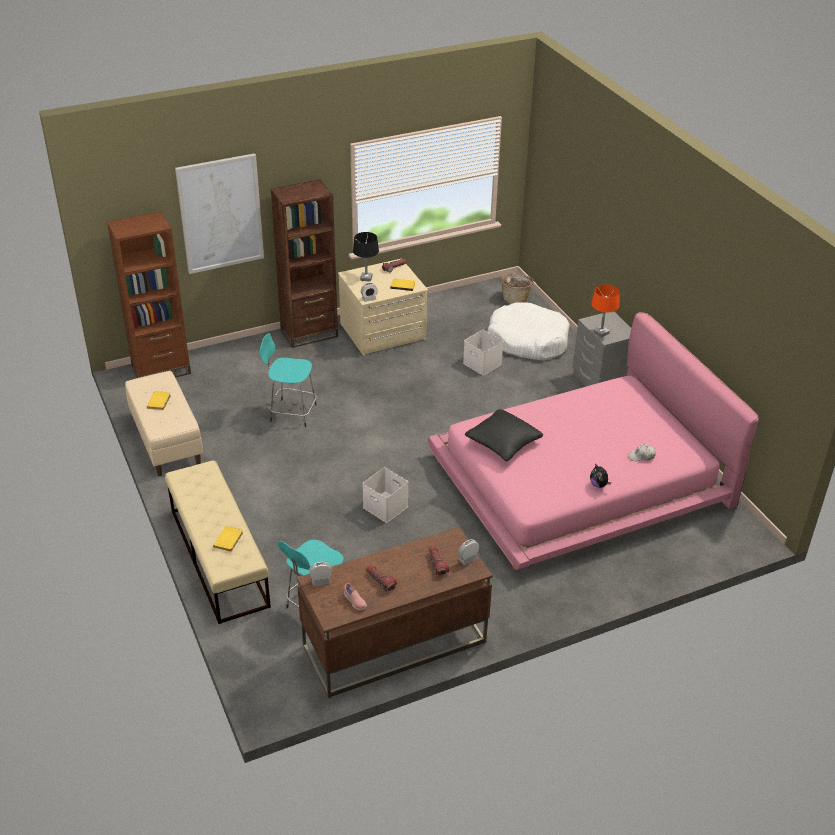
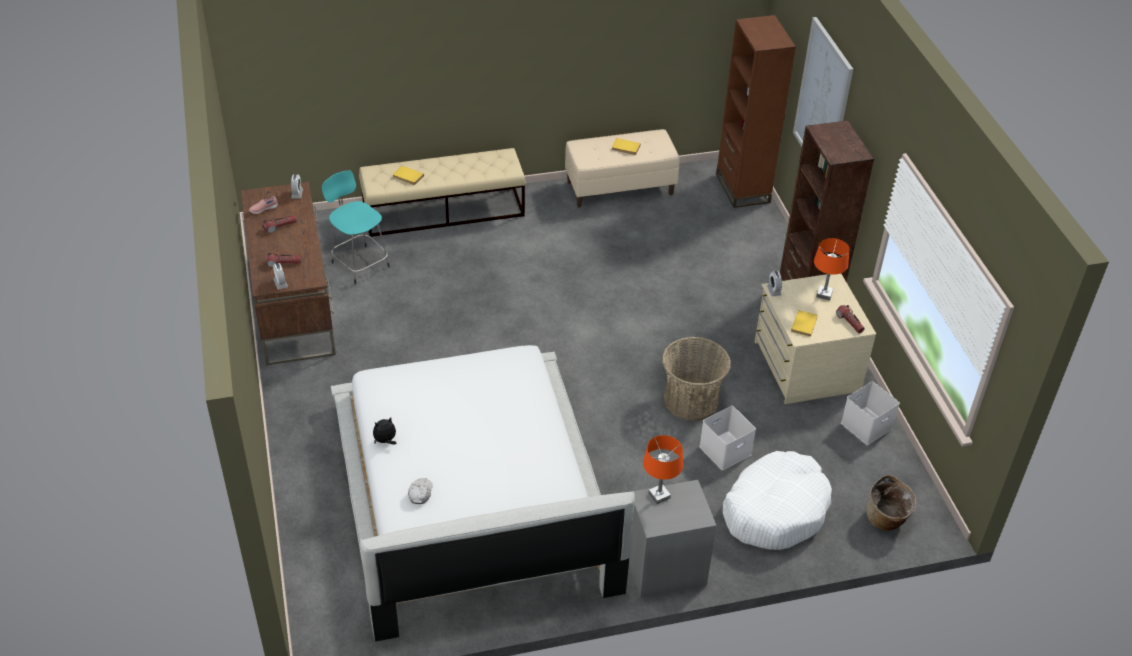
camera: 100 degrees right, 5 degrees up
turquoise stool [260,333,317,427] -> none
black table lamp [353,232,379,282] -> orange table lamp [814,238,850,300]
white storage box [363,467,408,523] -> white storage box moved to [841,382,900,445]
pink bed [428,312,759,570] -> white bed [331,345,635,642]
black pillow [465,409,543,461] -> none
none -> basket [662,337,731,421]

